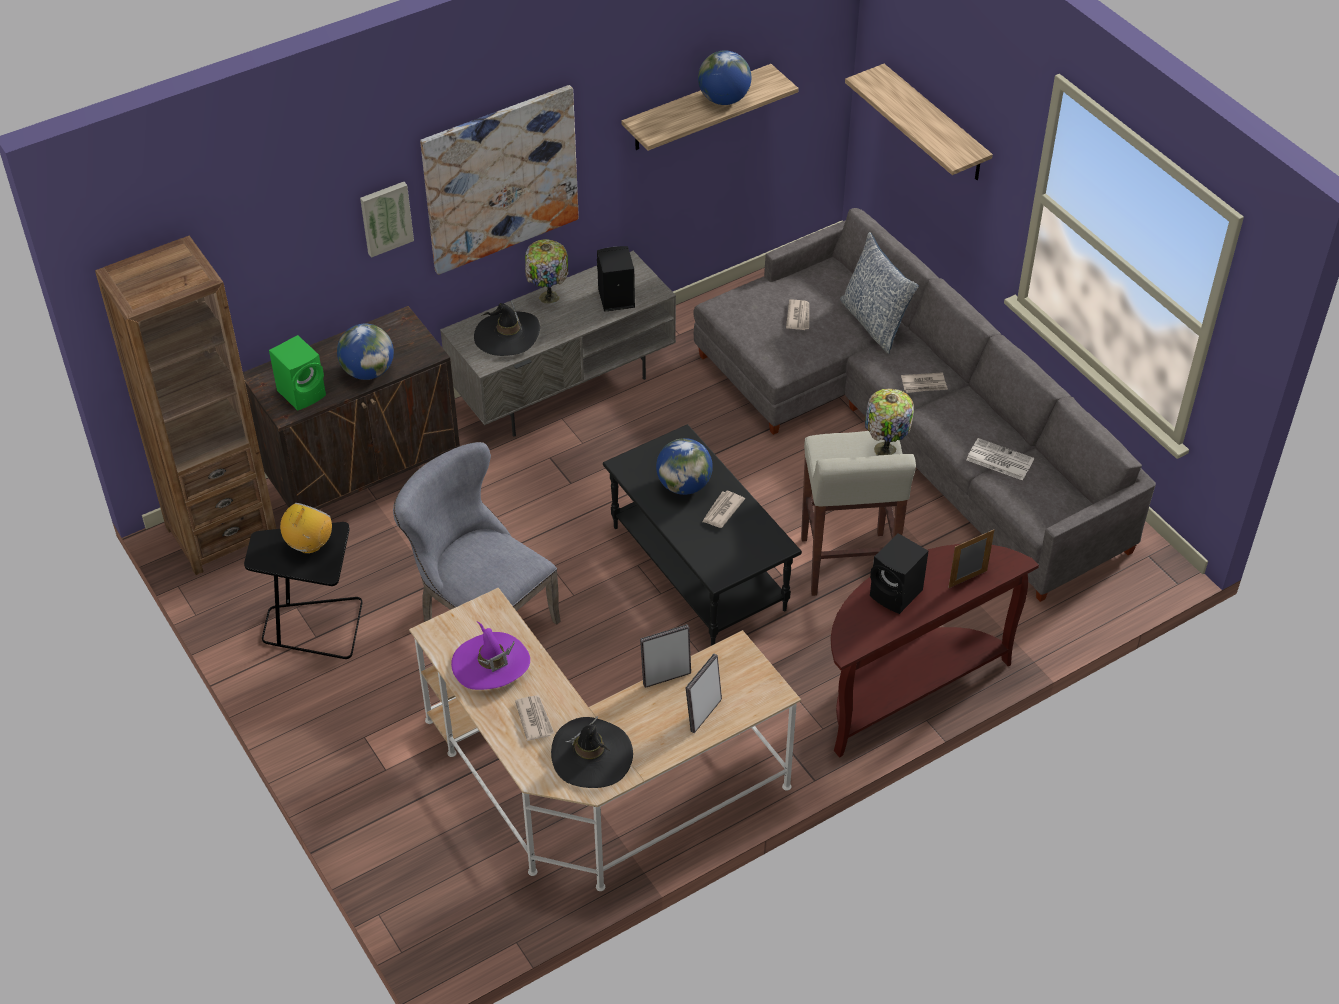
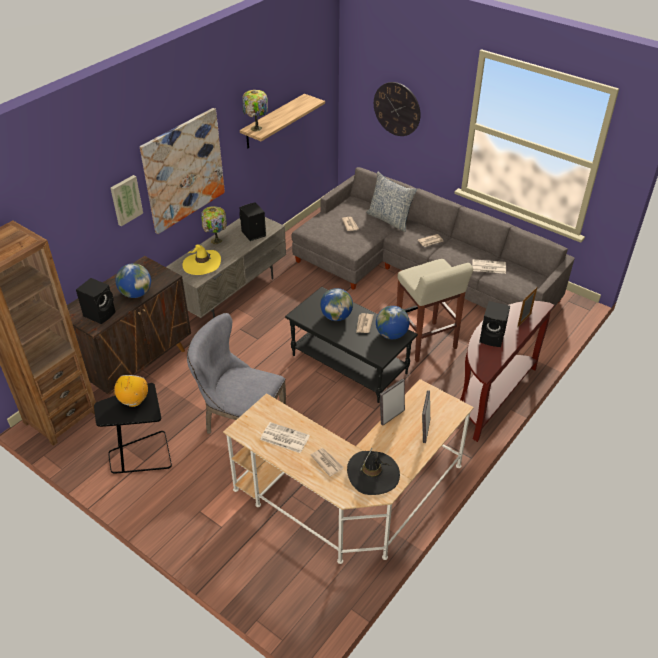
camera: 20 degrees left, 5 degrees down
green speaker [269,335,326,411] -> black speaker [76,278,115,324]
purple hat [451,622,530,690] -> newspaper [260,422,310,453]
black hat [474,300,540,356] -> yellow hat [183,244,221,275]
globe [698,50,751,105] -> globe moved to [376,306,410,339]
shelf [845,64,993,180] -> wall clock [374,82,421,136]
table lamp [865,389,914,455] -> table lamp moved to [242,90,268,131]

